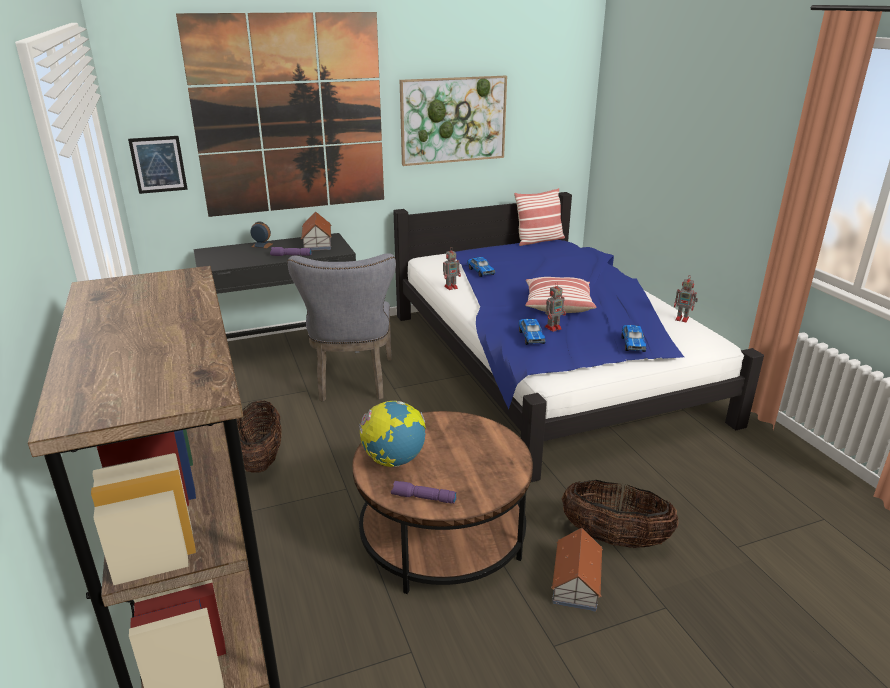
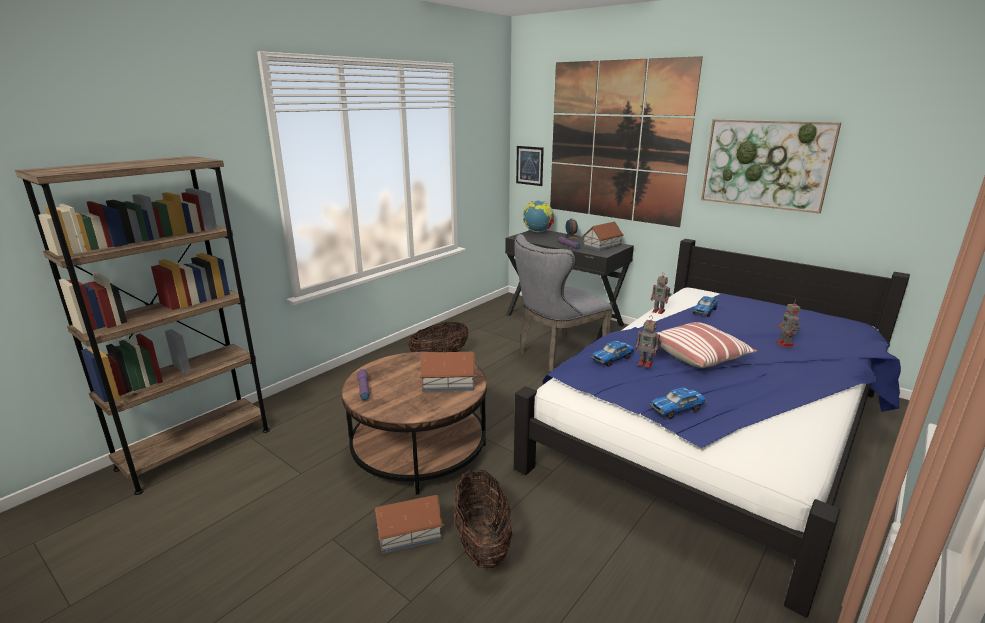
camera: 60 degrees right, 5 degrees down
globe [359,401,426,467] -> globe moved to [523,201,554,232]
pillow [514,188,565,246] -> none
toy robot [674,278,698,322] -> toy robot moved to [776,300,800,347]
none -> toy house [420,352,476,392]

